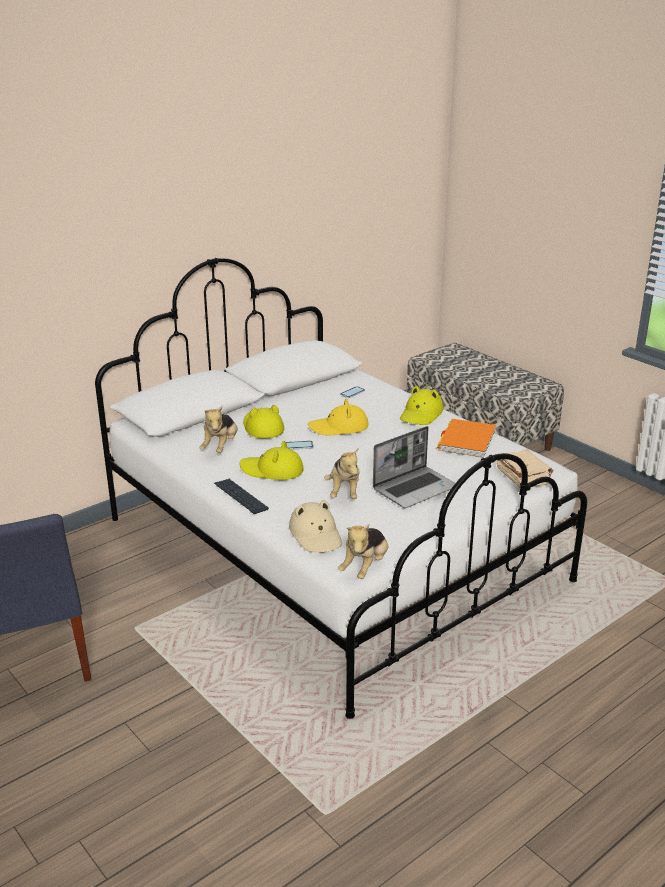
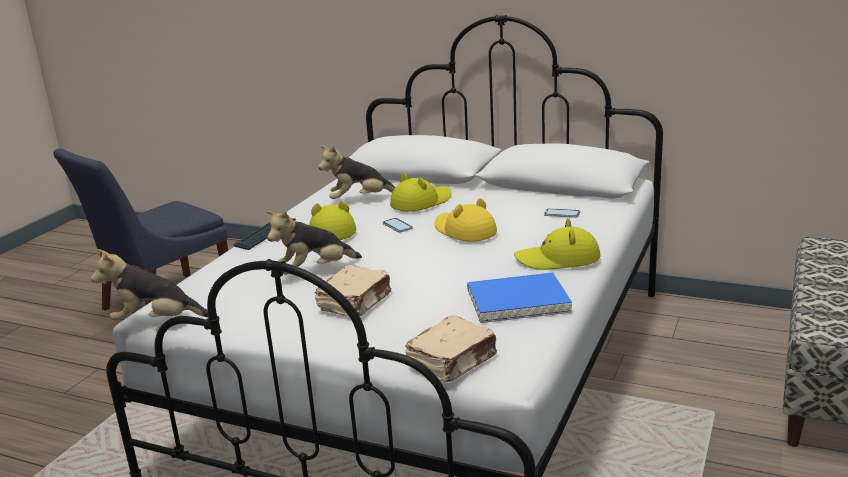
camera: 65 degrees right, 5 degrees down
beige hat [289,500,342,553] -> none
laptop [373,426,455,508] -> beige book [315,265,391,317]
orange book [437,419,496,458] -> blue book [467,273,572,323]

